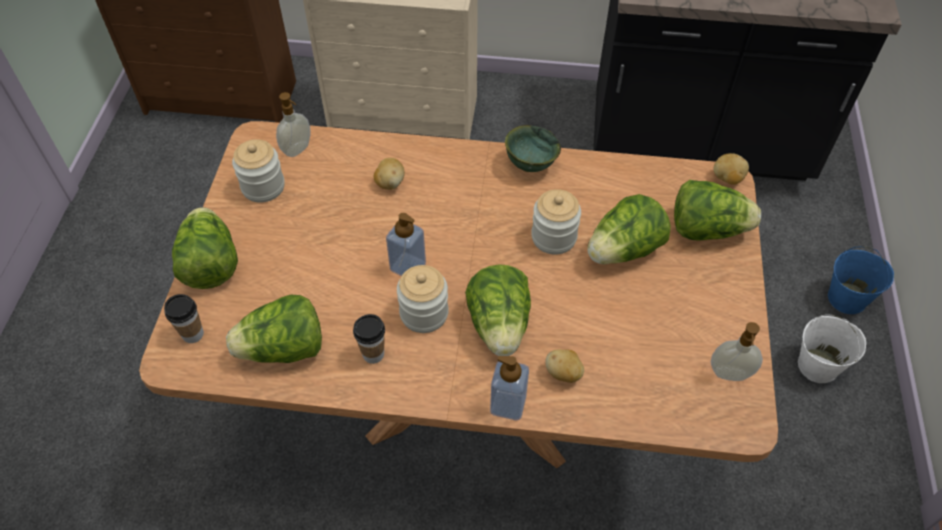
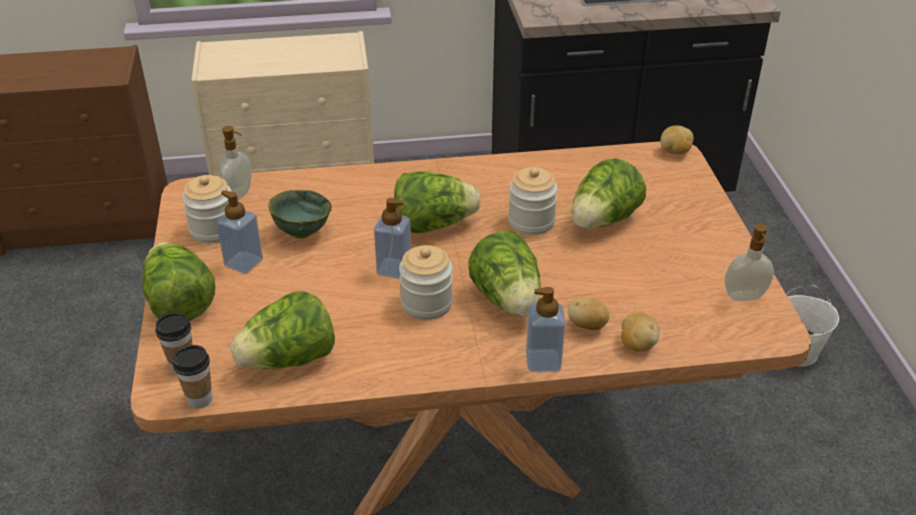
camera: 15 degrees left, 15 degrees down
cup [353,314,385,364] -> cup moved to [173,345,212,409]
potato [374,158,405,190] -> potato moved to [621,312,660,352]
green bowl [505,125,561,172] -> green bowl moved to [268,190,332,239]
lettuce [674,180,761,241] -> lettuce moved to [394,171,481,233]
blue bucket [828,246,894,314] -> none
none -> soap dispenser [216,190,263,274]

